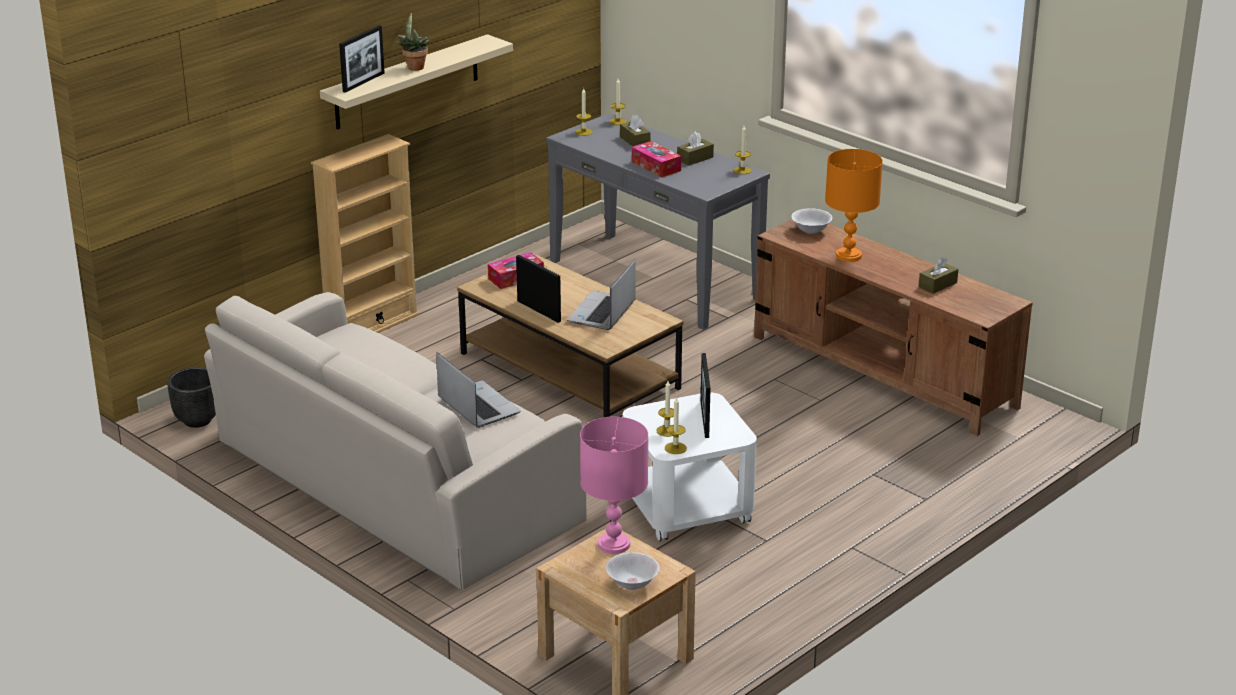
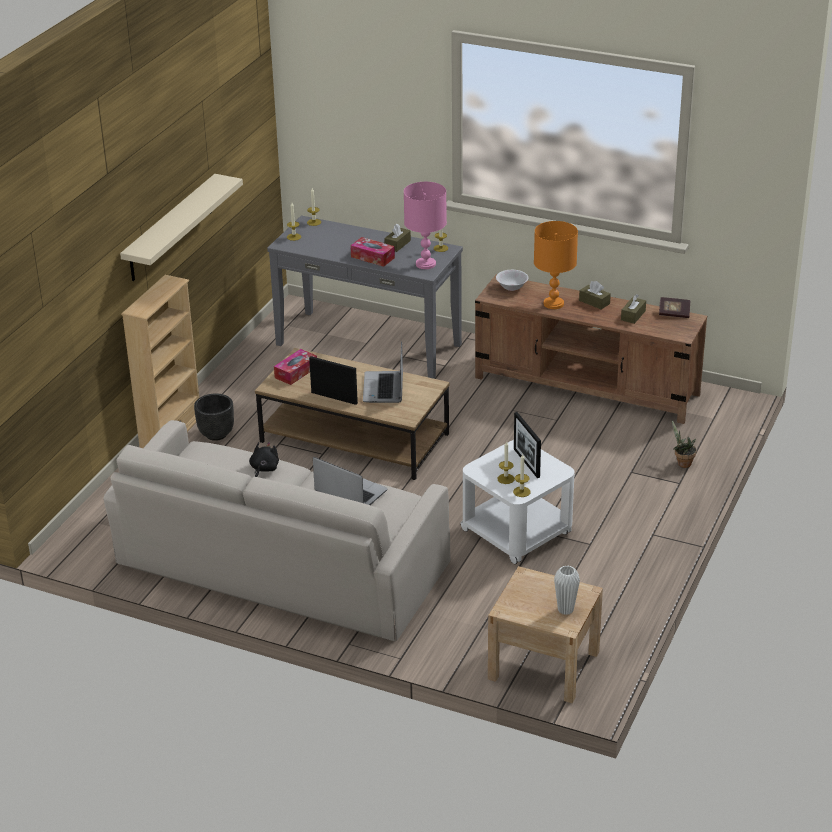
camera: 20 degrees left, 5 degrees up
black planter [167,367,216,428] -> black planter moved to [194,393,234,441]
picture frame [339,25,385,93] -> none
potted plant [396,13,429,71] -> potted plant moved to [672,420,697,468]
pink table lamp [580,417,648,554] -> pink table lamp moved to [404,182,447,269]
white bowl [606,552,659,590] -> white vase [554,565,580,615]
brown tissue box [620,115,651,146] -> brown tissue box moved to [579,281,611,310]
none -> black plush toy [249,442,279,477]
none -> book [659,297,690,318]

